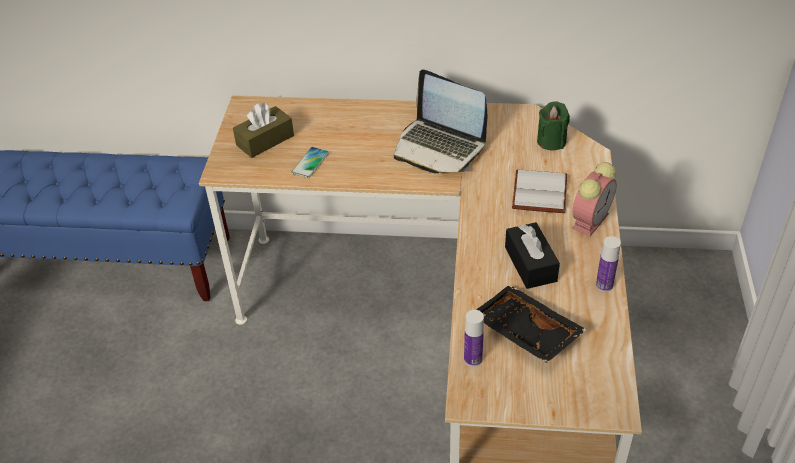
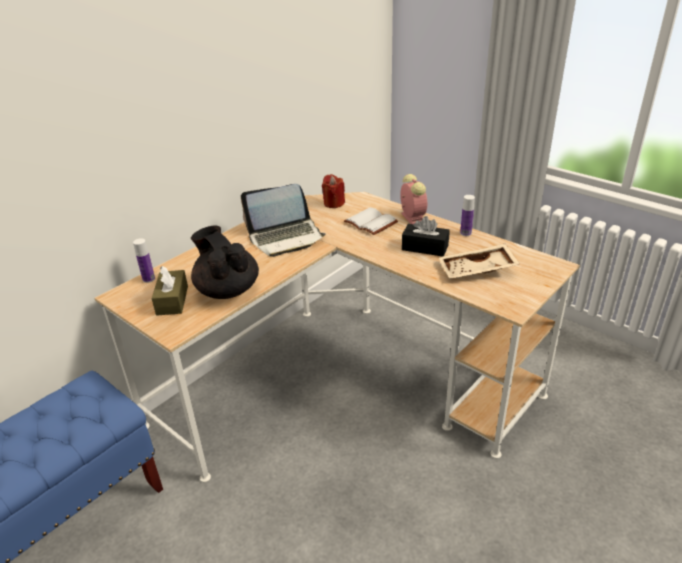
camera: 55 degrees left, 10 degrees down
phone [291,147,329,178] -> black teapot [191,226,259,299]
bottle [464,310,484,367] -> bottle moved to [133,238,155,283]
black tray [476,285,587,363] -> beige tray [439,244,520,279]
green candle [537,101,570,150] -> red candle [322,174,345,208]

